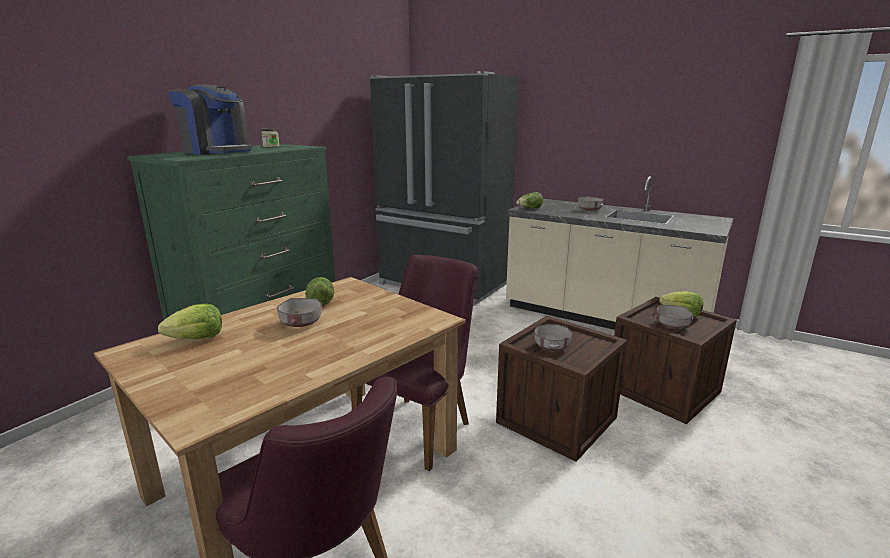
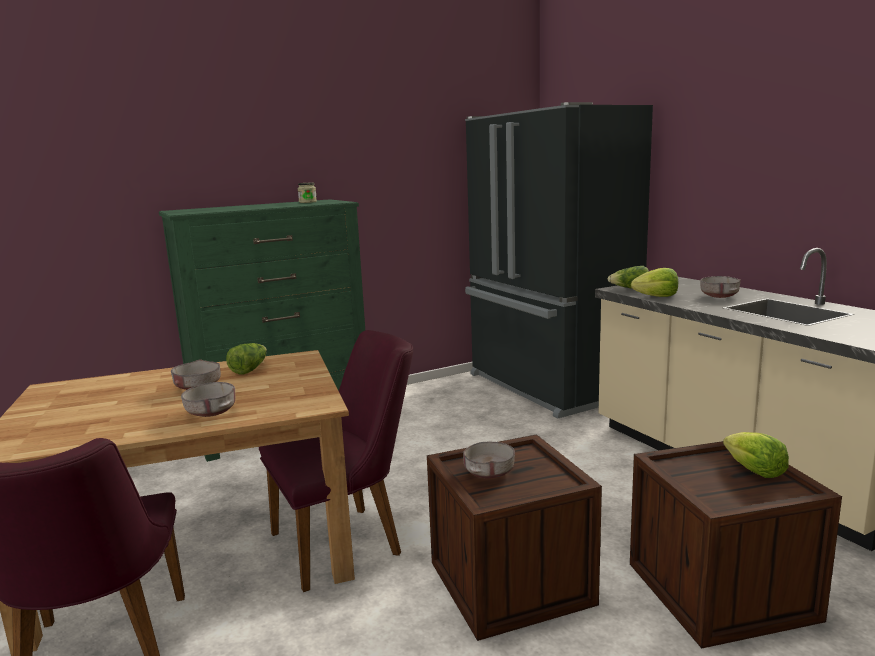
camera: 30 degrees right, 5 degrees down
lettuce [158,304,222,339] -> lettuce moved to [631,268,678,297]
coffee machine [168,85,253,155] -> none
grey bowl [654,305,693,328] -> grey bowl moved to [181,382,235,417]

